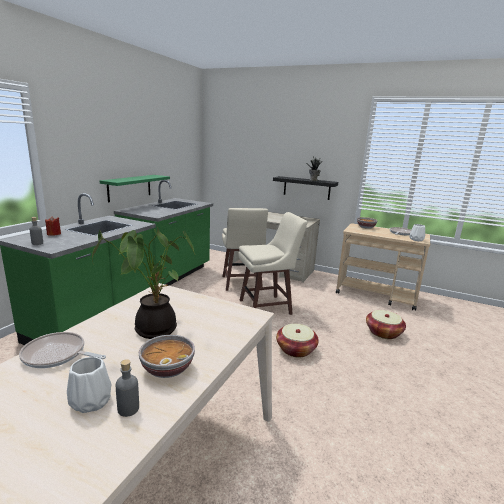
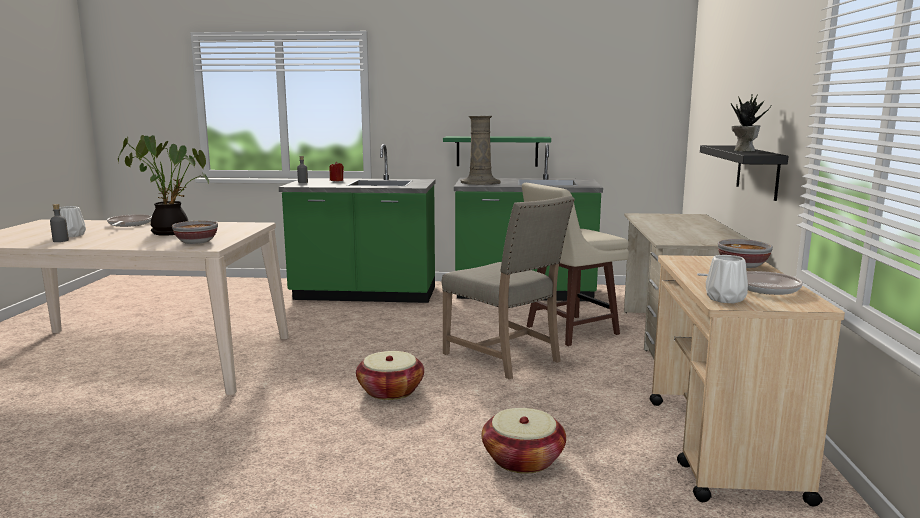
camera: 70 degrees right, 5 degrees down
bowl [139,335,195,378] -> bowl moved to [172,220,218,244]
beige stool [238,212,307,315] -> beige chair [442,196,575,380]
none -> beige vase [461,116,500,185]

